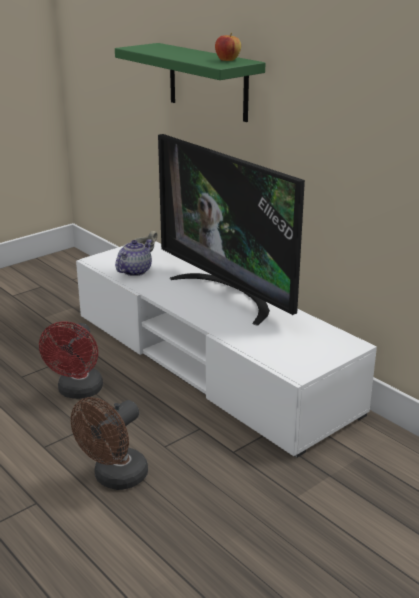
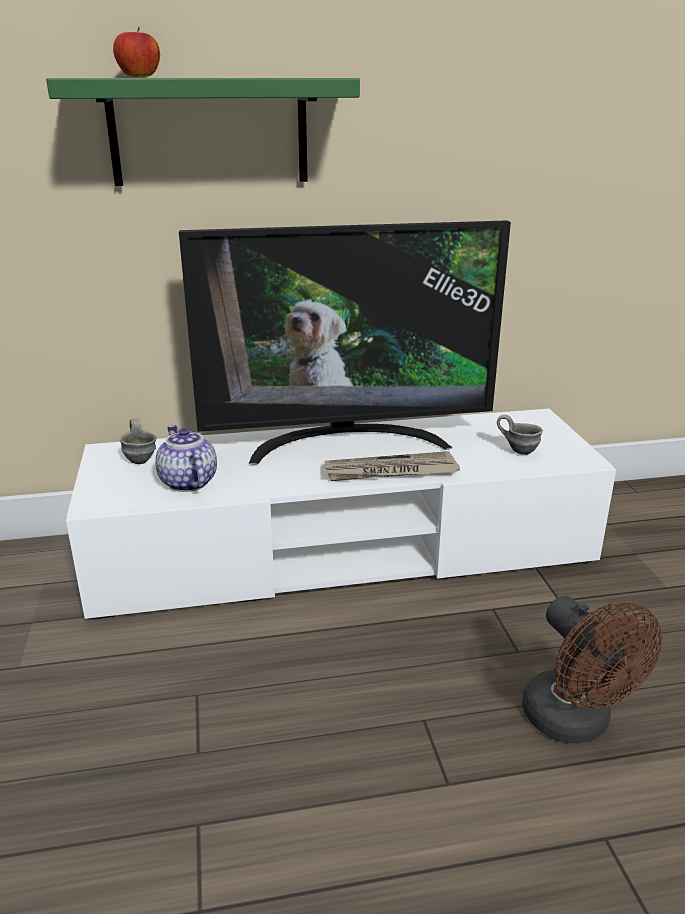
camera: 60 degrees left, 0 degrees up
red fan [39,321,103,399] -> none
apple [215,33,241,61] -> apple moved to [113,27,160,77]
none -> newspaper [325,451,460,481]
none -> grey mug [497,415,543,455]

